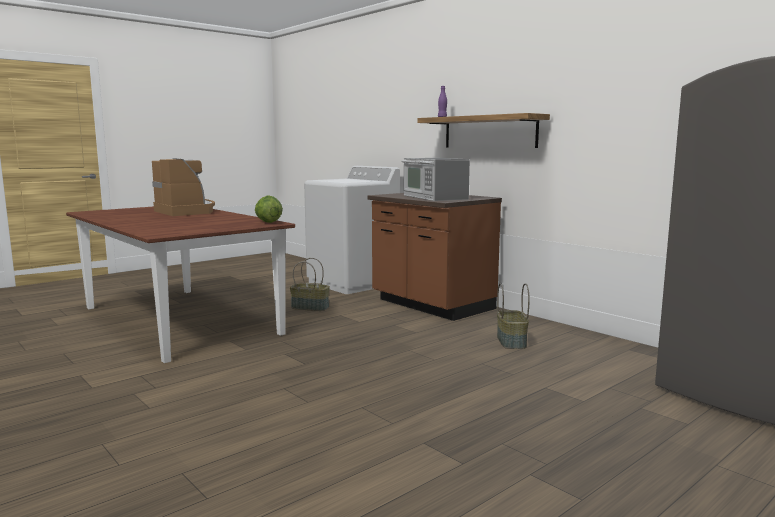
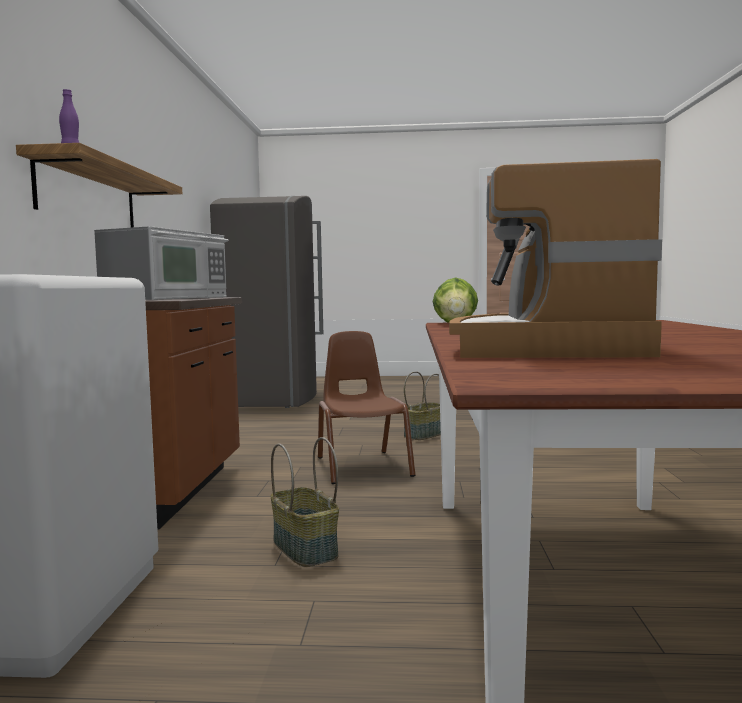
camera: 135 degrees left, 5 degrees down
basket [497,283,530,349] -> basket moved to [403,371,441,440]
none -> brown chair [318,331,415,484]

